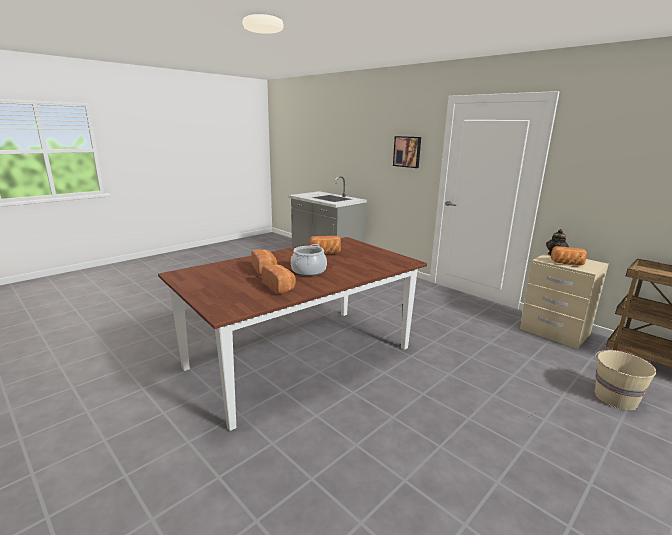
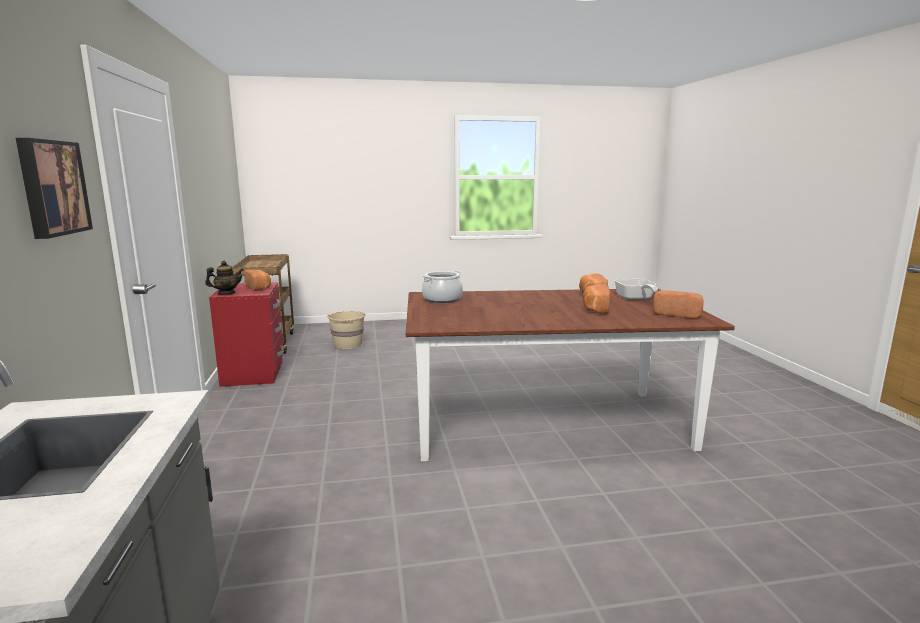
camera: 145 degrees left, 5 degrees down
cooking pot [291,244,327,276] -> cooking pot moved to [422,271,463,303]
bread [309,236,341,254] -> bread moved to [653,290,704,318]
beige nightstand [520,251,609,349] -> red nightstand [209,282,284,387]
none -> frying pan [614,279,658,300]

